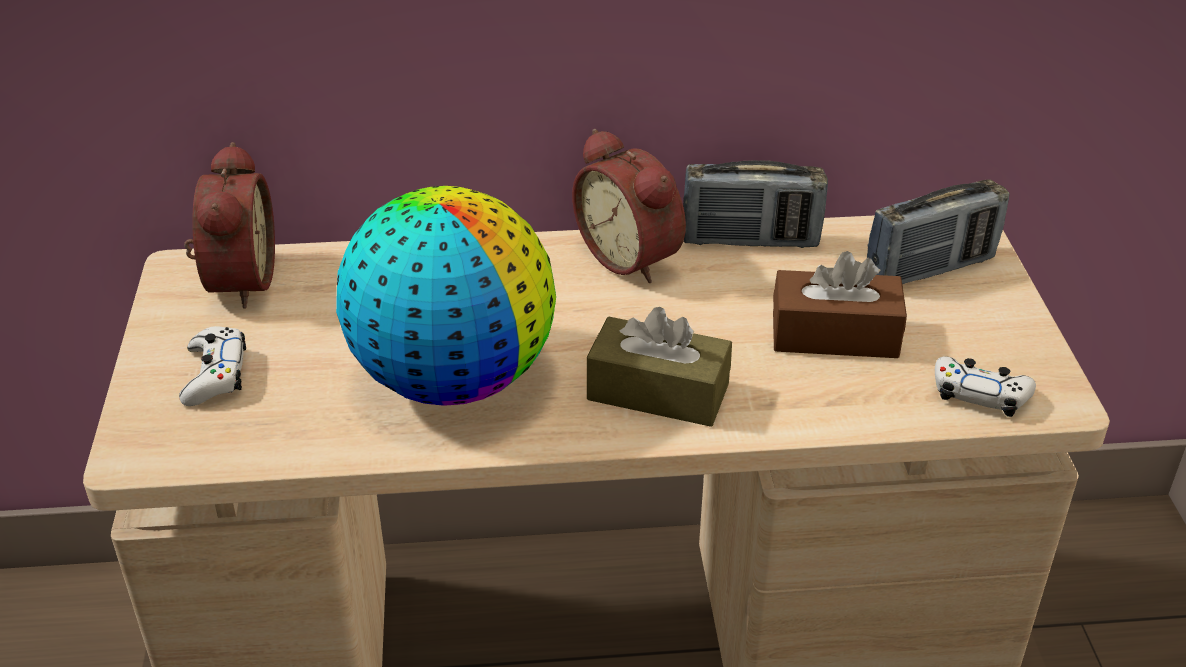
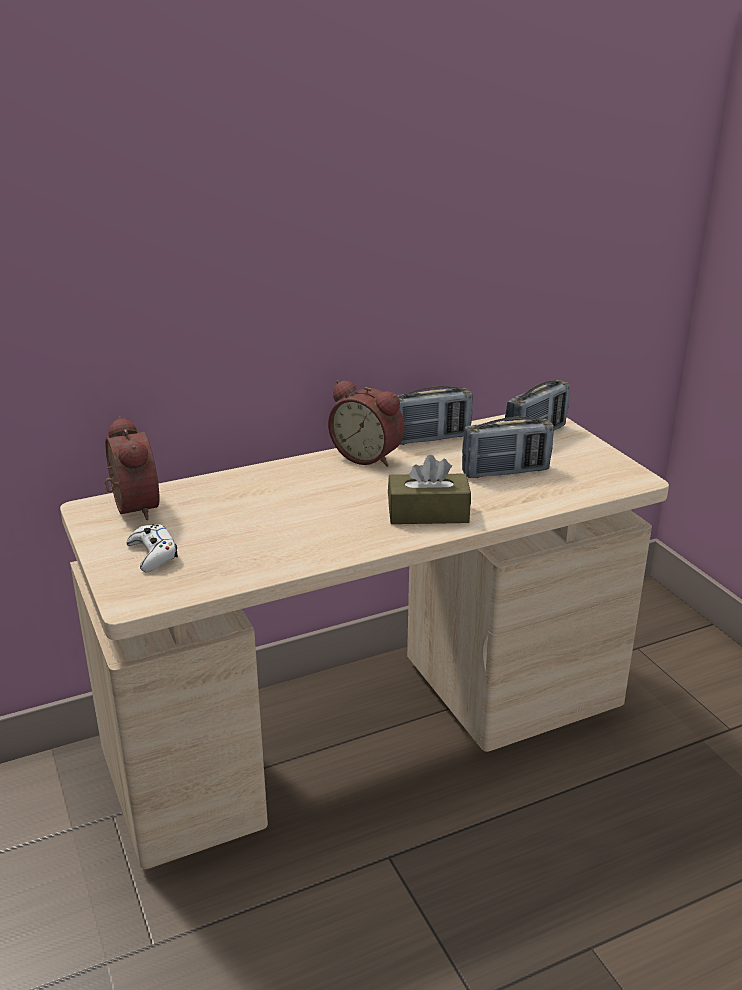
camera: 20 degrees left, 10 degrees down
globe [336,186,556,406] -> none
brown tissue box [773,251,907,358] -> radio [462,417,554,478]
white game controller [935,356,1036,417] -> none

